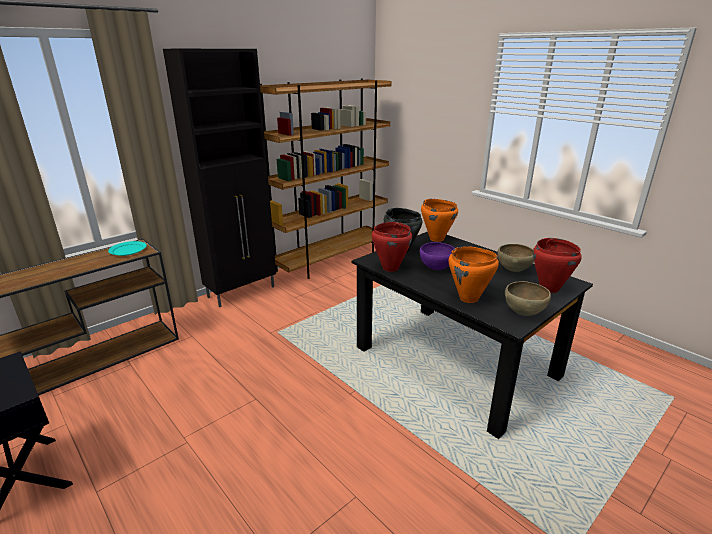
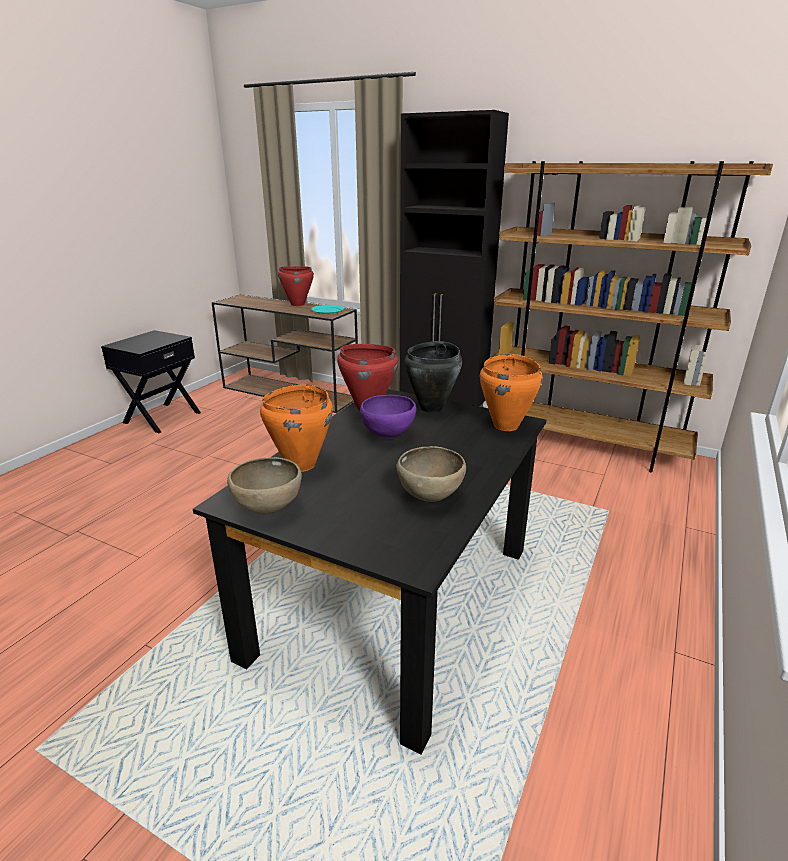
camera: 70 degrees right, 0 degrees up
red cooking pot [533,238,582,293] -> red cooking pot moved to [278,266,314,306]

